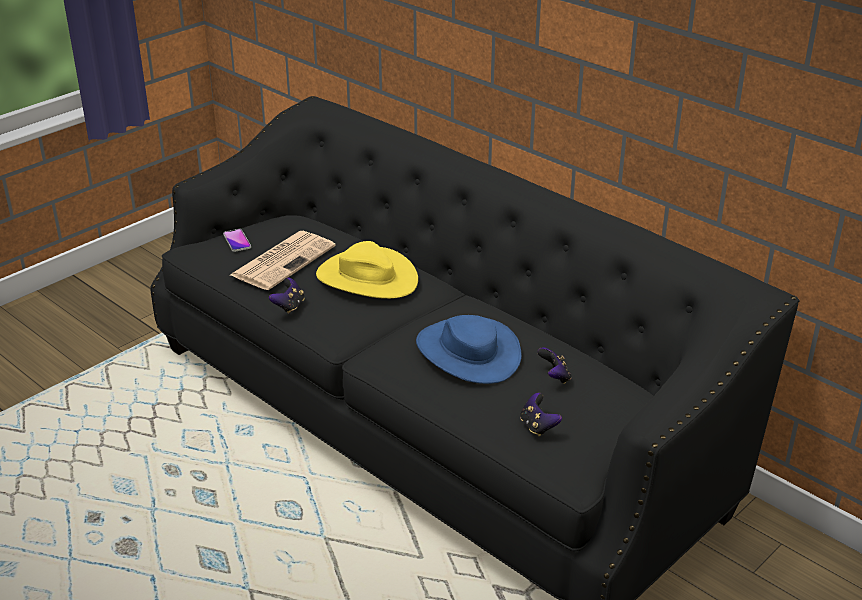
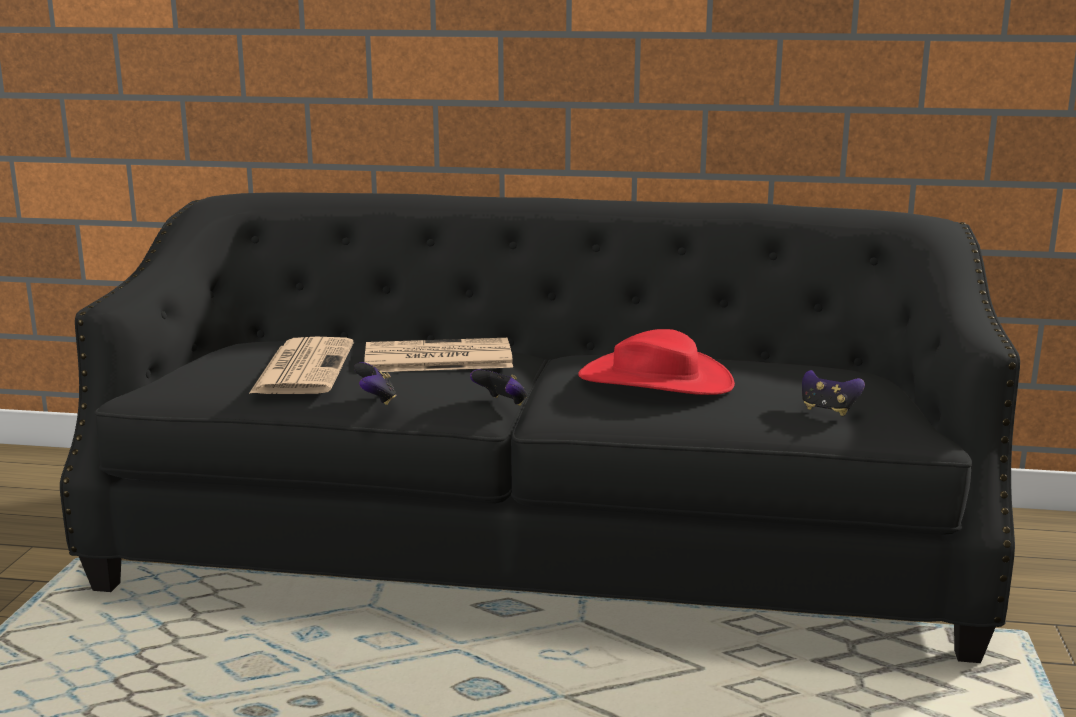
camera: 35 degrees left, 15 degrees down
phone [223,229,251,252] -> none
yellow hat [316,241,418,299] -> newspaper [364,338,513,372]
blue hat [416,315,522,384] -> red hat [578,329,735,395]
game controller [538,347,572,384] -> game controller moved to [470,369,527,406]

